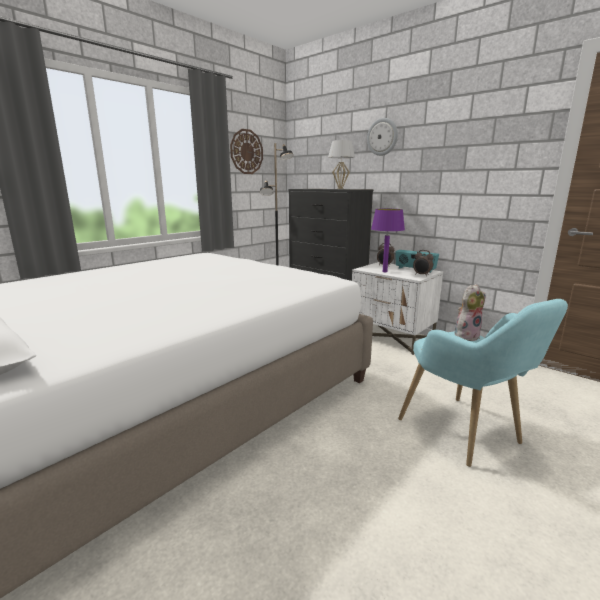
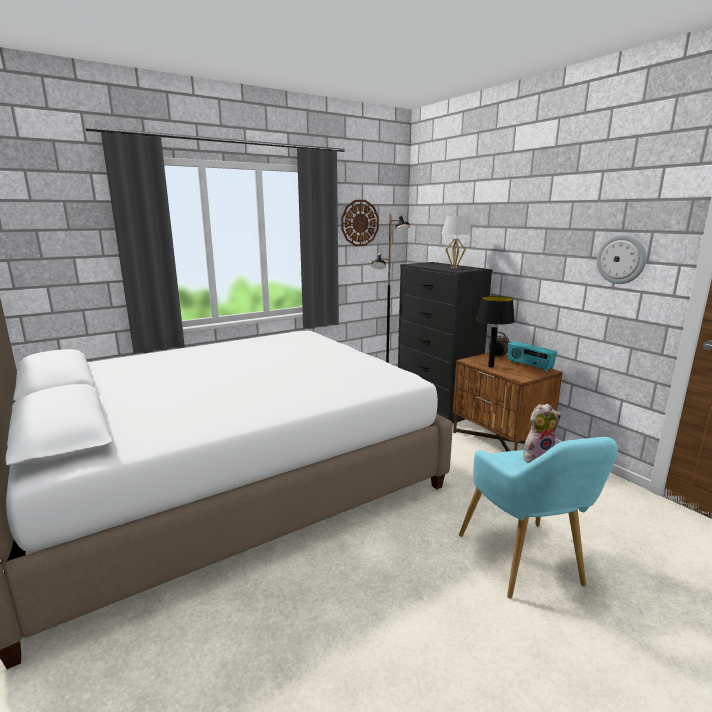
camera: 15 degrees right, 0 degrees up
white nightstand [352,262,443,355] -> brown nightstand [453,353,563,451]
wall clock [367,118,398,156] -> wall clock moved to [597,234,647,284]
purple table lamp [371,209,405,272] -> black table lamp [476,296,515,368]
alarm clock [413,250,434,276] -> none

